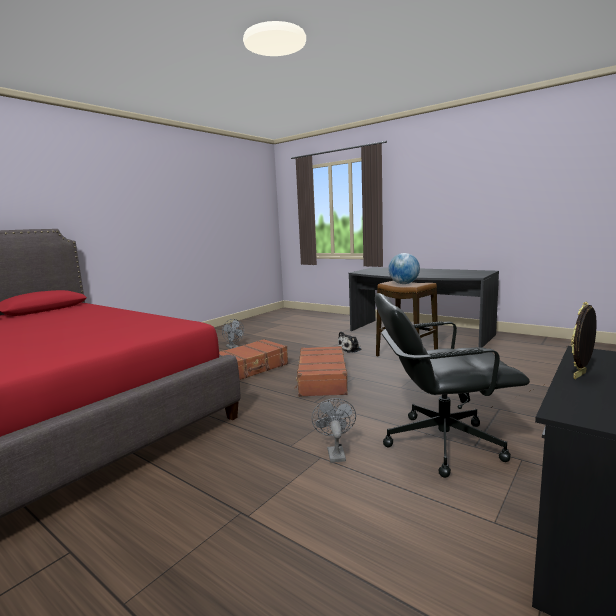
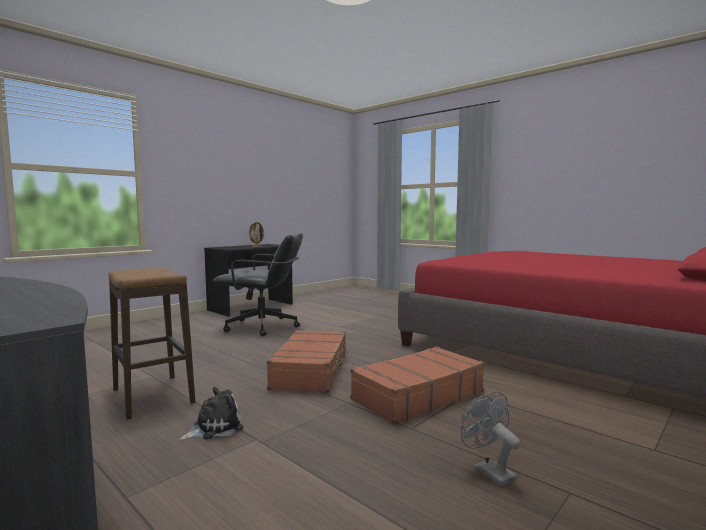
camera: 175 degrees left, 5 degrees down
grey fan [311,398,356,462] -> none
globe [388,253,420,284] -> none

